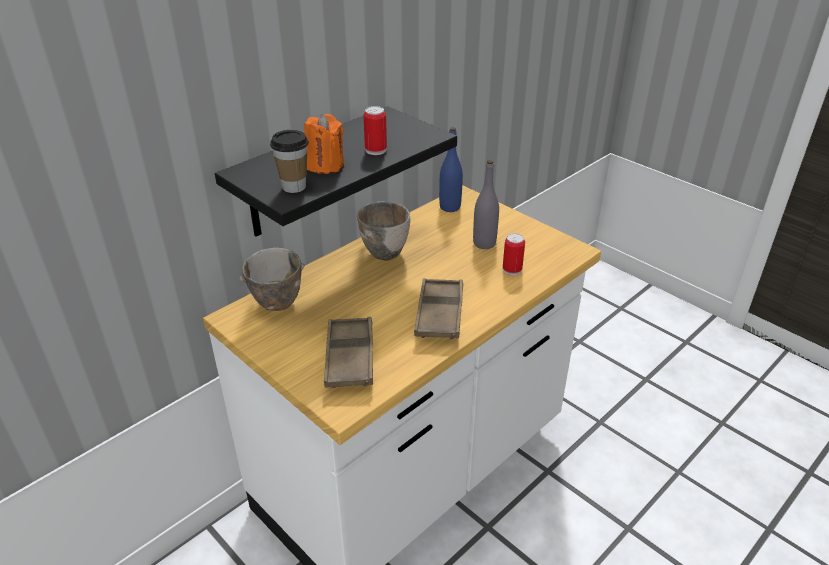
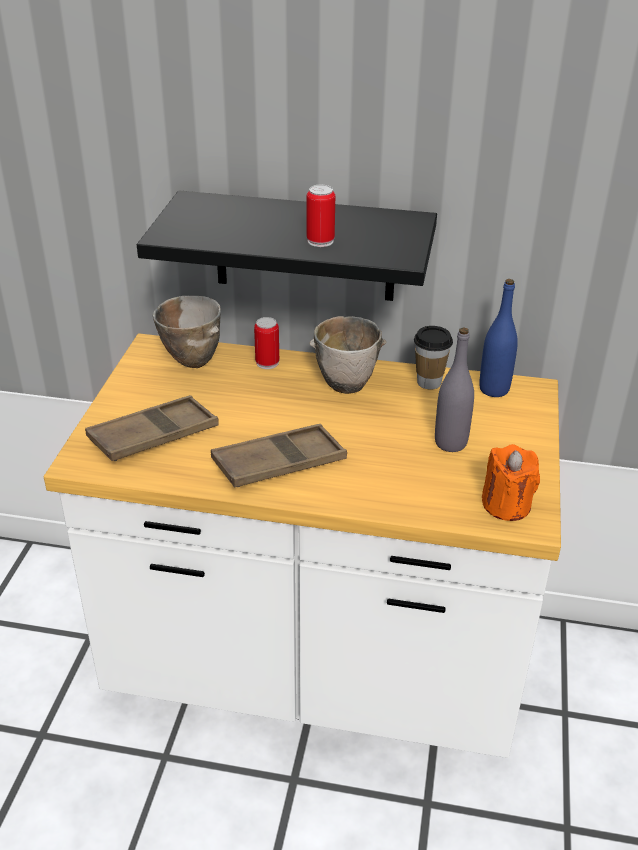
camera: 55 degrees right, 0 degrees up
cup [270,130,309,193] -> cup moved to [414,326,453,390]
orange candle [304,114,344,174] -> orange candle moved to [482,444,540,521]
can [503,233,525,276] -> can moved to [254,317,279,369]

